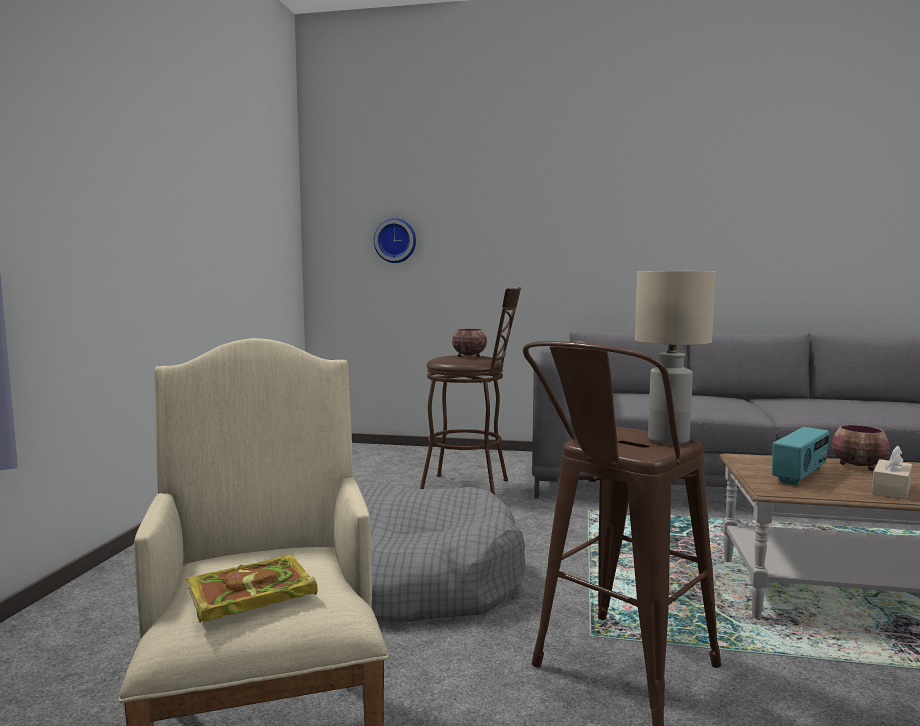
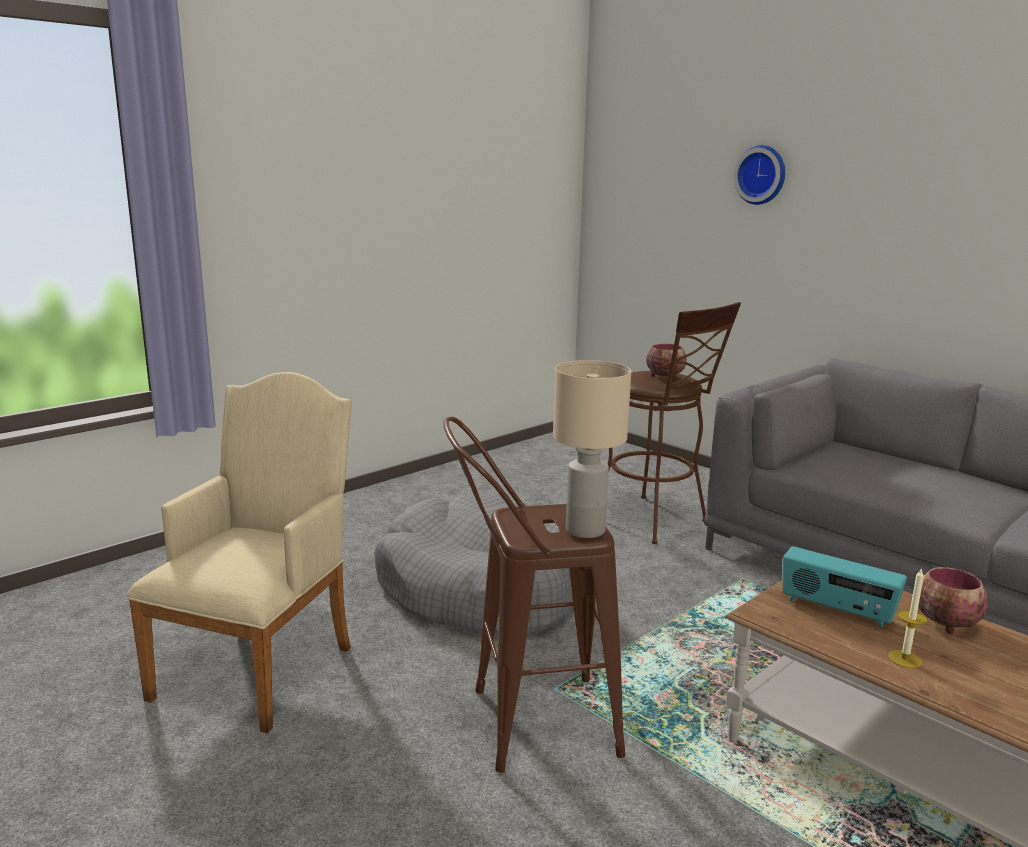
camera: 35 degrees right, 10 degrees up
book [187,555,318,623] -> none
wall clock [374,218,416,263] -> wall clock moved to [733,145,785,205]
radio [772,427,830,486] -> radio turned 45 degrees clockwise [783,546,907,628]
beige tissue box [872,446,912,500] -> candle [888,567,928,668]

